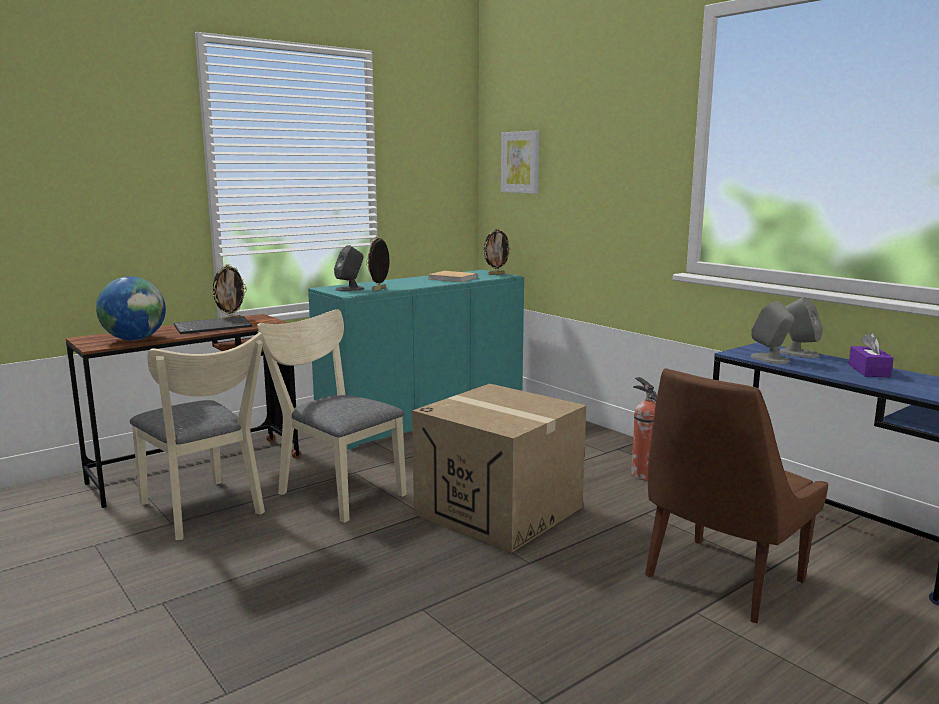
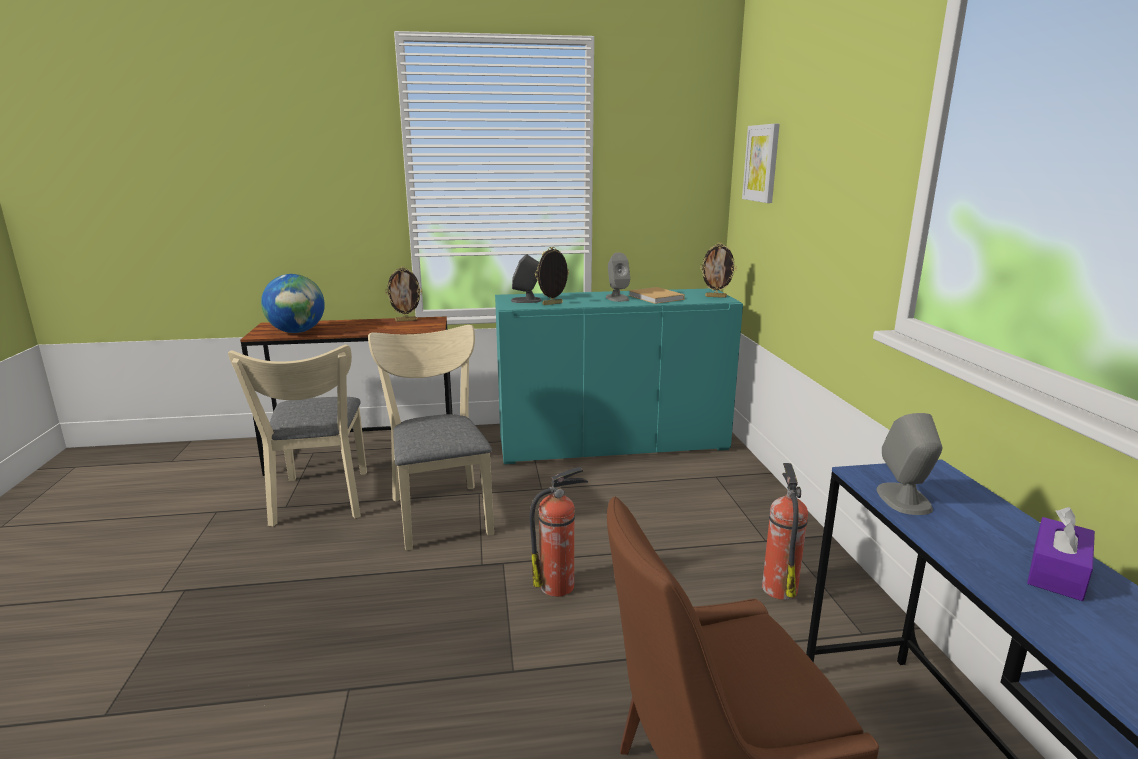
camera: 30 degrees right, 5 degrees up
keyboard [174,316,252,334] -> none
cardboard box [412,384,586,553] -> fire extinguisher [530,467,588,597]
grey speaker [779,297,823,358] -> grey speaker moved to [606,252,630,302]

